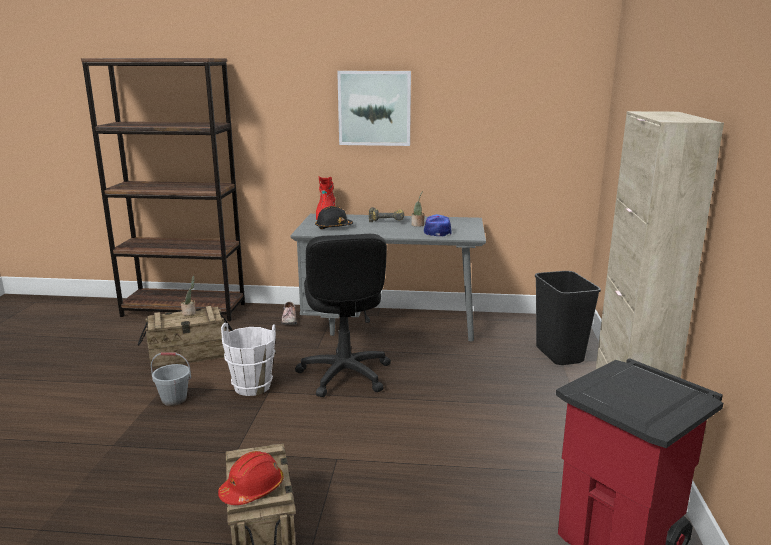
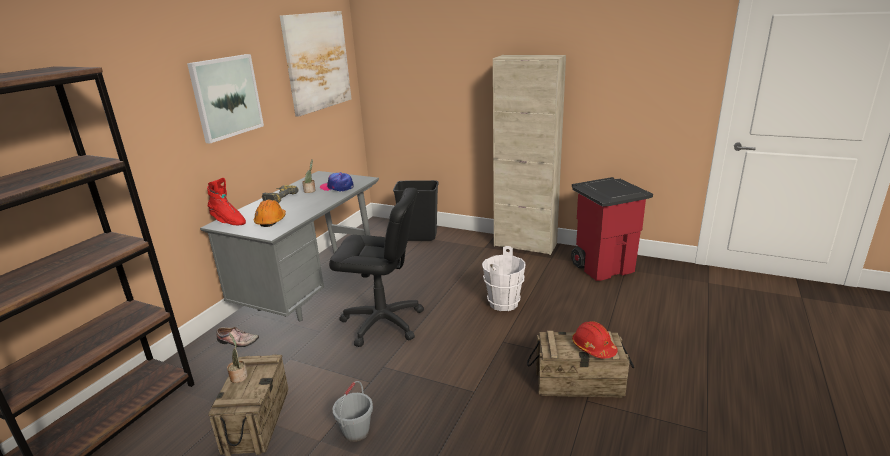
camera: 70 degrees left, 5 degrees up
white bucket [221,323,276,396] -> white bucket moved to [482,246,526,311]
black hard hat [315,206,354,229] -> orange hard hat [254,199,286,227]
none -> picture [280,11,351,117]

